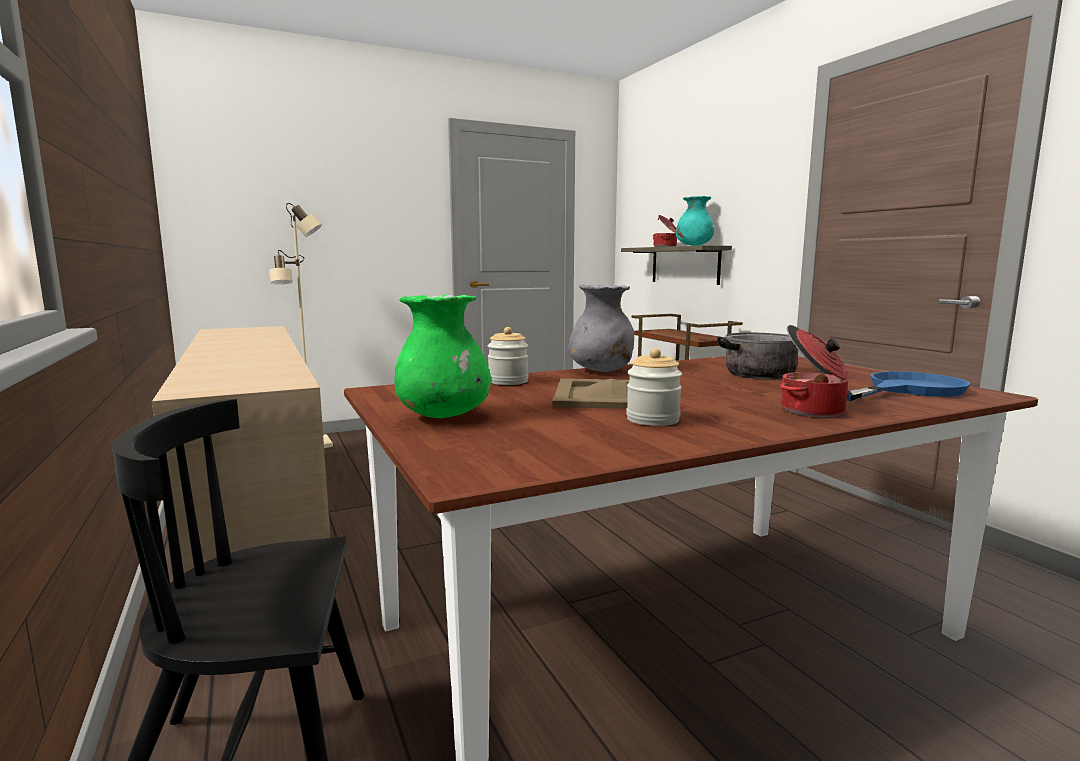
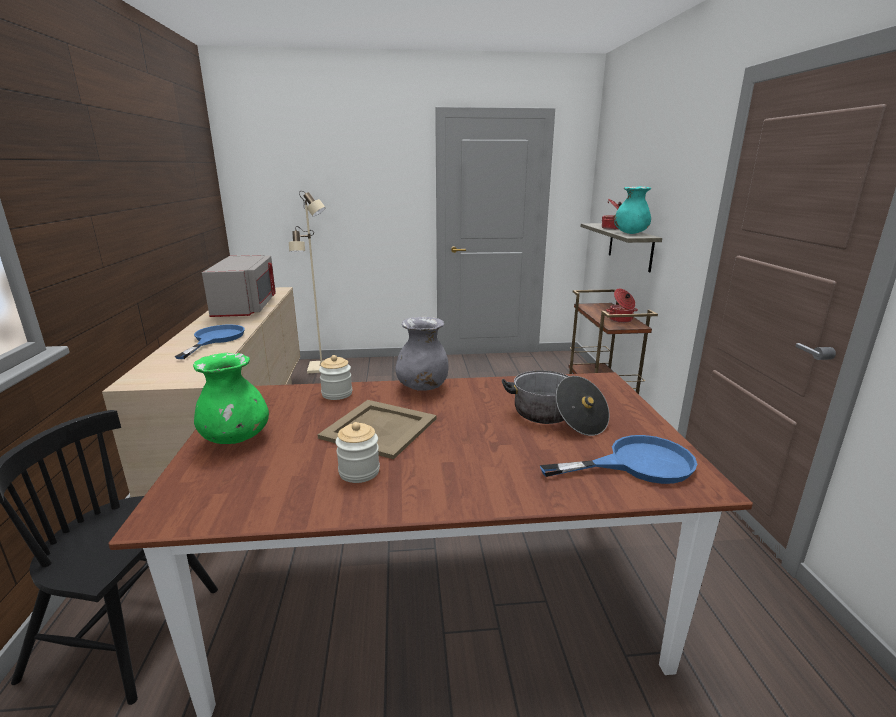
camera: 20 degrees right, 10 degrees up
cooking pot [780,329,849,417] -> cooking pot moved to [606,289,638,323]
none -> blue frying pan [175,325,245,359]
none -> grey microwave [202,255,276,317]

